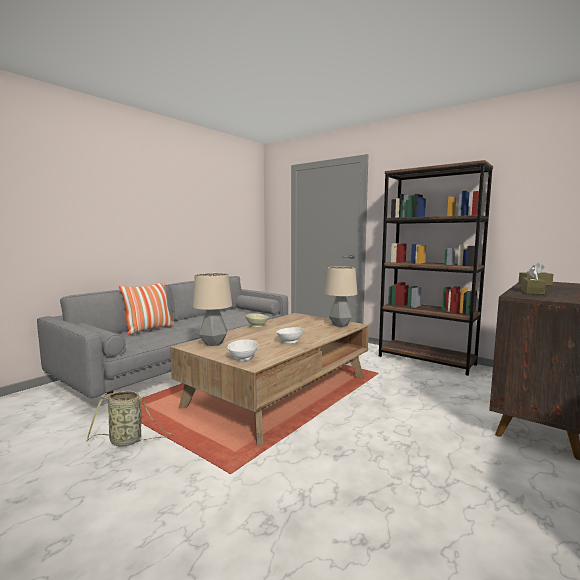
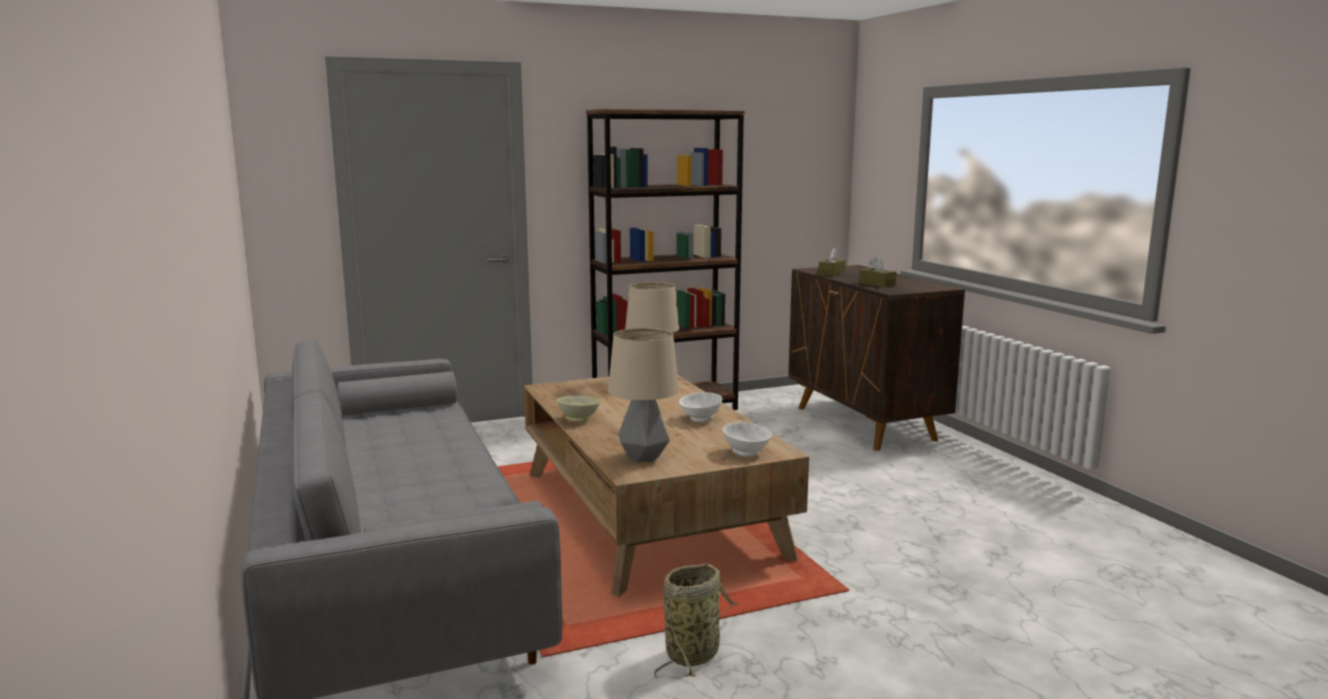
camera: 60 degrees left, 5 degrees up
pillow [119,282,174,335] -> none

